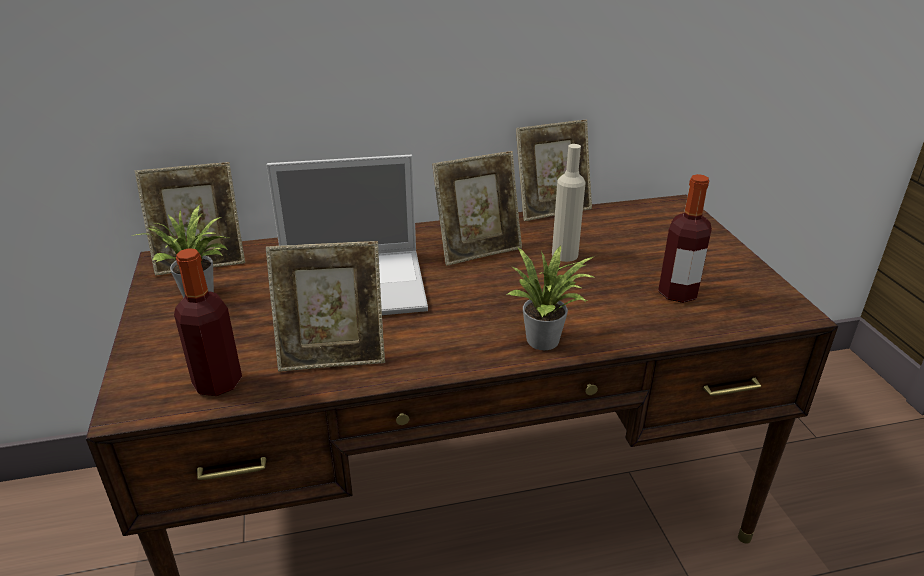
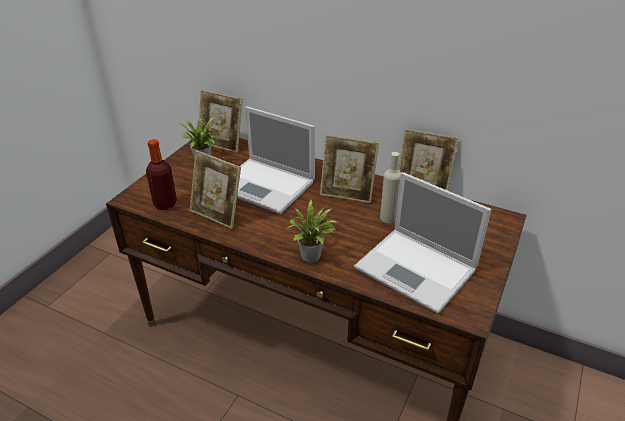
camera: 40 degrees right, 5 degrees up
bottle [658,174,712,303] -> laptop [354,172,492,314]

